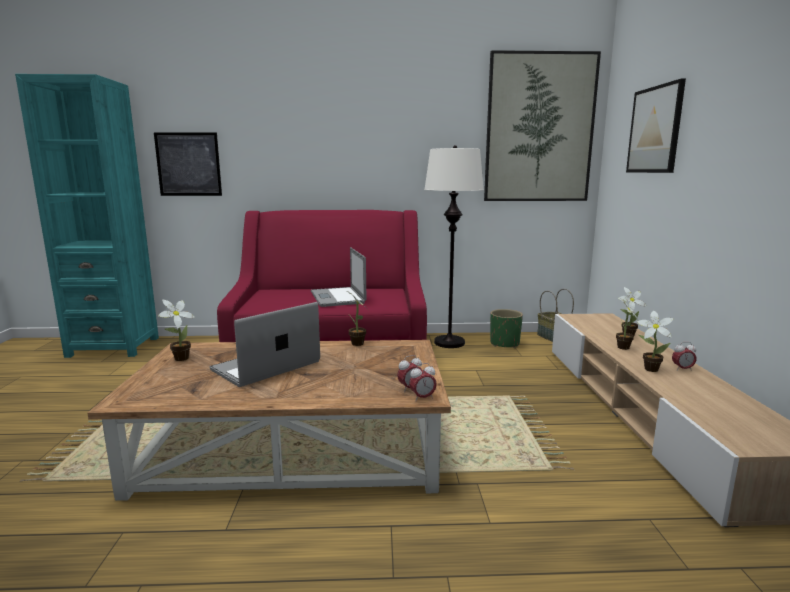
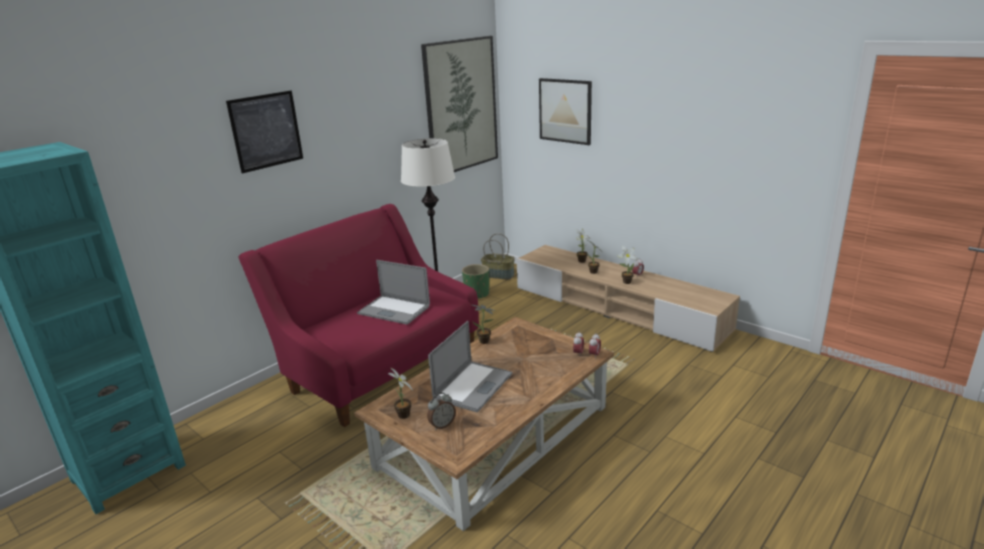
camera: 45 degrees left, 10 degrees up
picture [154,132,222,196] -> picture moved to [226,91,303,173]
laptop [209,302,320,387] -> laptop turned 150 degrees counterclockwise [428,321,512,412]
none -> alarm clock [427,392,456,430]

